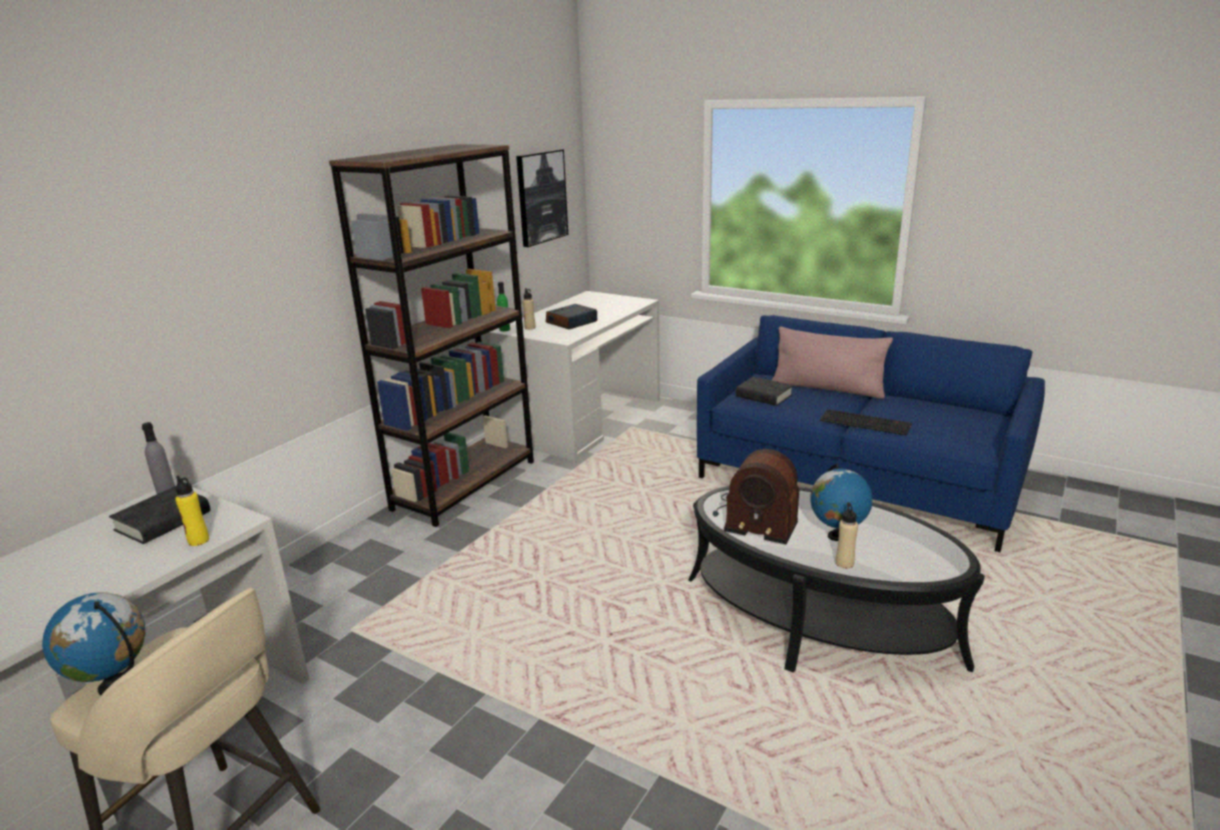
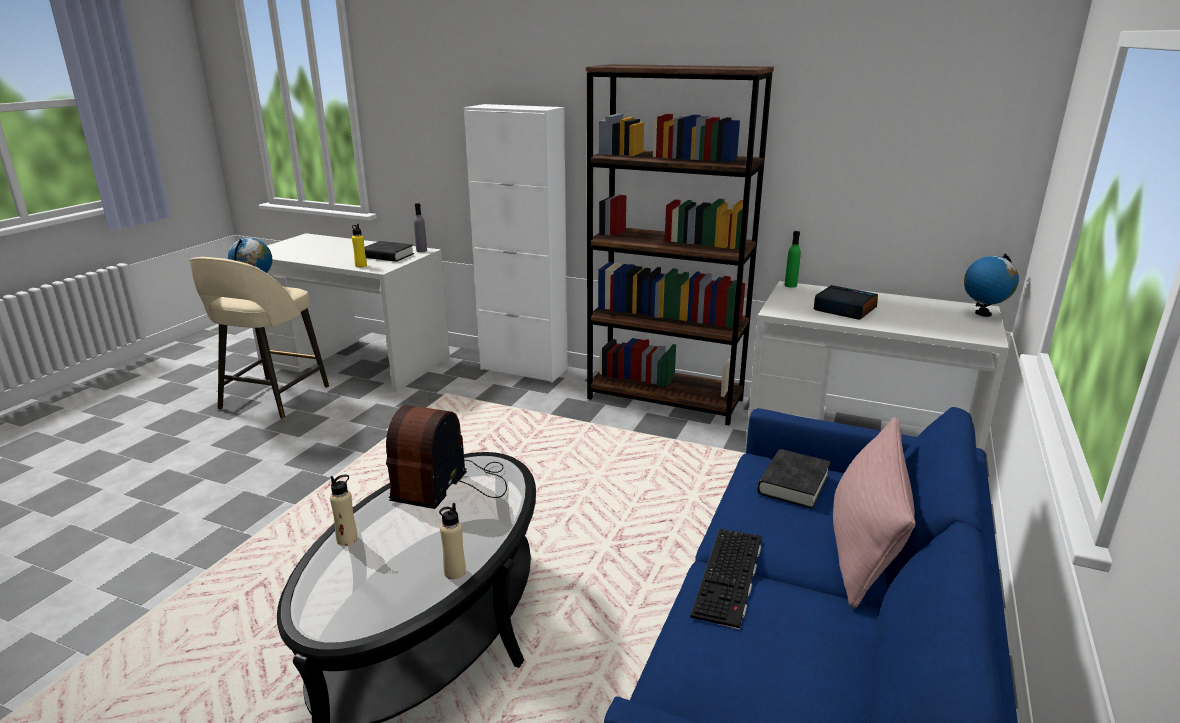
camera: 80 degrees right, 0 degrees up
picture [516,149,568,247] -> none
beige bottle [523,288,535,329] -> beige bottle moved to [439,503,466,579]
globe [810,464,872,541] -> globe moved to [964,253,1019,317]
none -> white cabinet [464,104,568,383]

